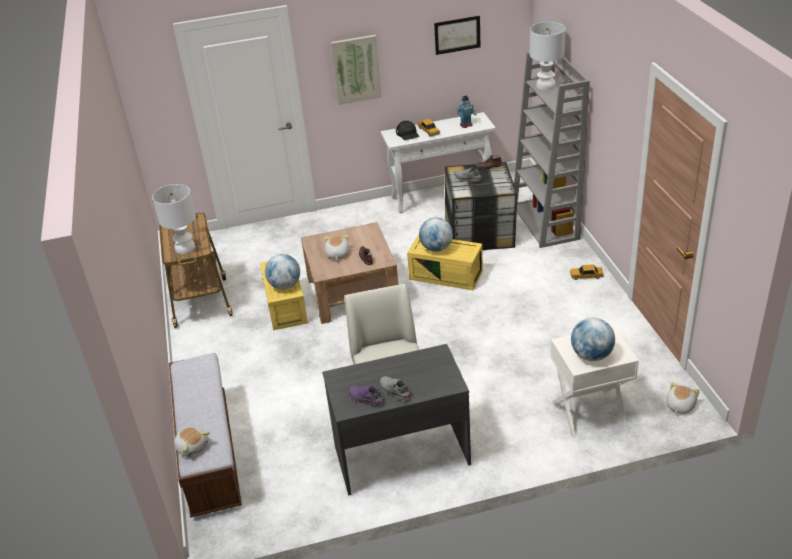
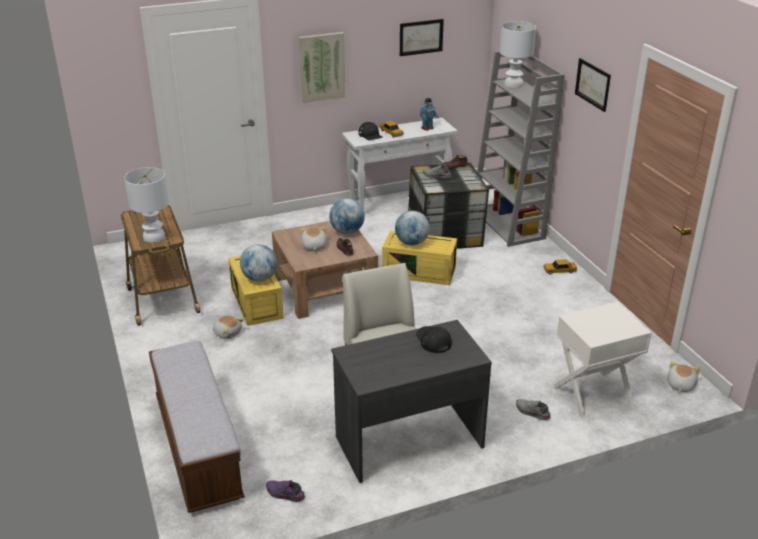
camera: 10 degrees left, 5 degrees down
plush toy [174,427,210,457] -> plush toy moved to [213,316,244,339]
purple shoe [348,386,385,406] -> purple shoe moved to [266,480,305,502]
grey shoe [380,376,411,401] -> grey shoe moved to [516,399,551,420]
globe [571,318,615,361] -> globe moved to [329,199,365,234]
none -> black cap [416,326,452,353]
none -> picture [575,58,611,112]

